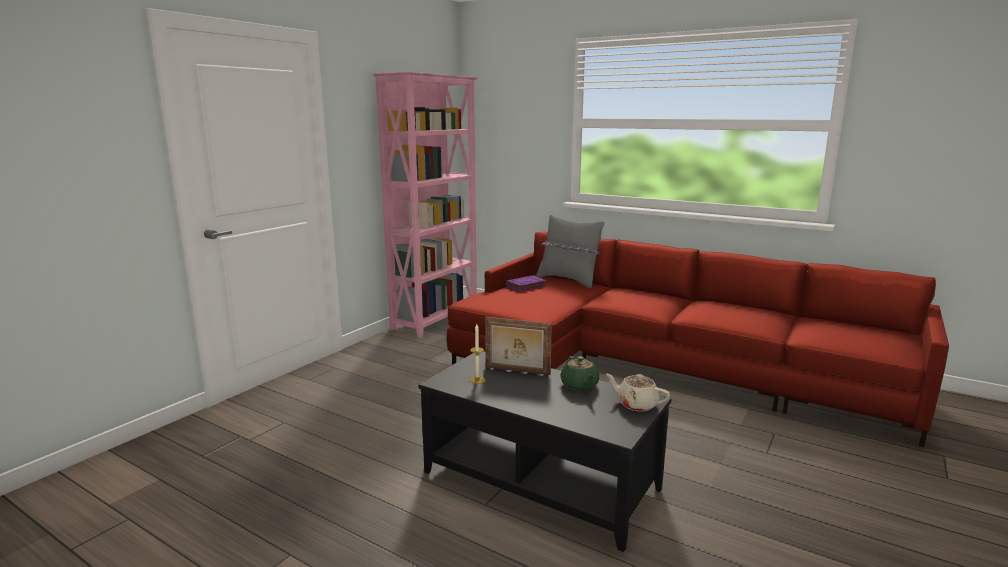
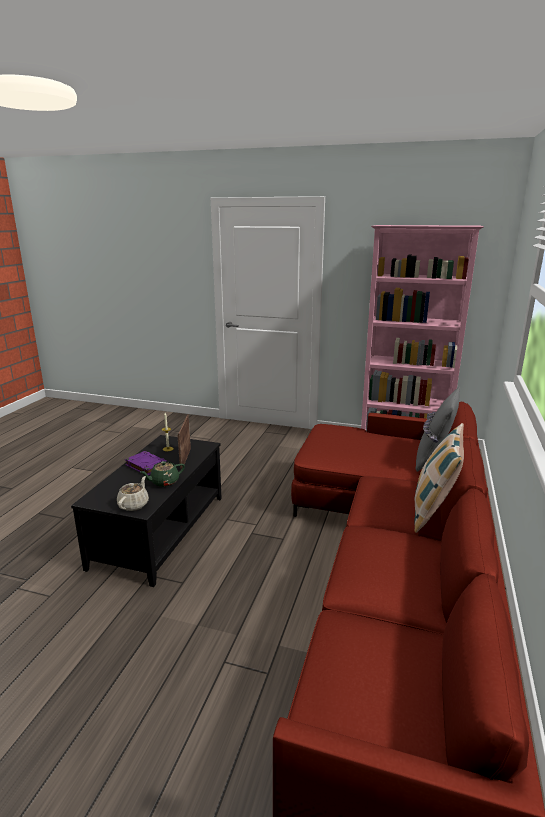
camera: 75 degrees right, 5 degrees up
purple book [506,275,547,291] -> purple book moved to [125,451,168,476]
none -> pillow [414,423,464,533]

